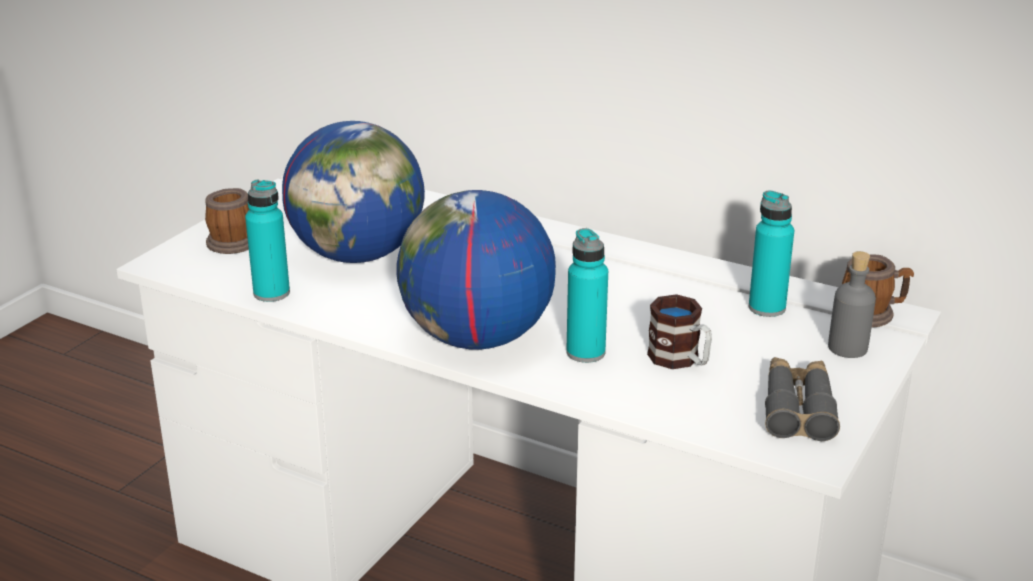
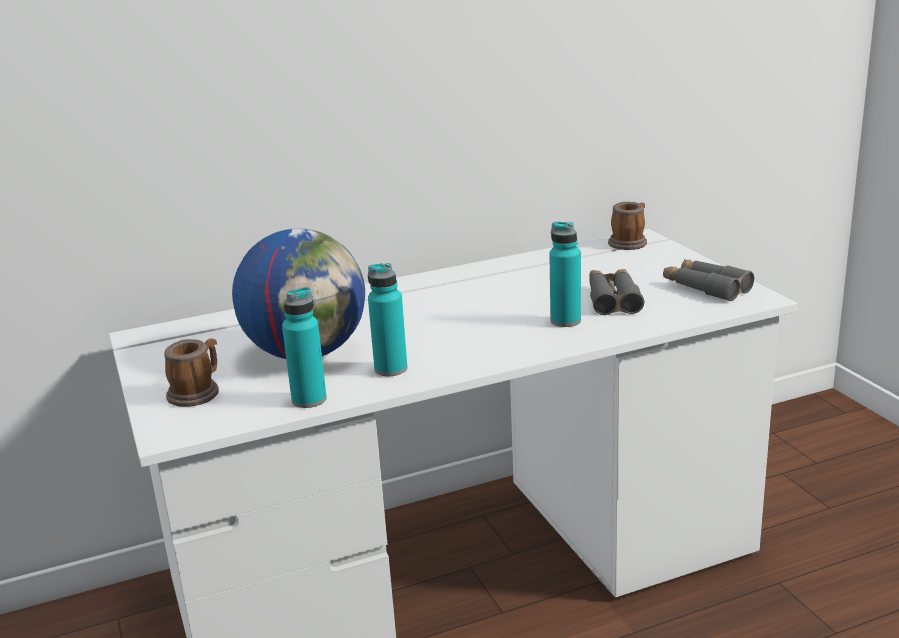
camera: 50 degrees left, 5 degrees down
globe [396,190,556,350] -> none
mug [647,294,712,369] -> grey binoculars [589,269,644,315]
turquoise bottle [749,190,794,317] -> turquoise bottle moved to [368,263,408,376]
grey bottle [828,251,876,358] -> none

